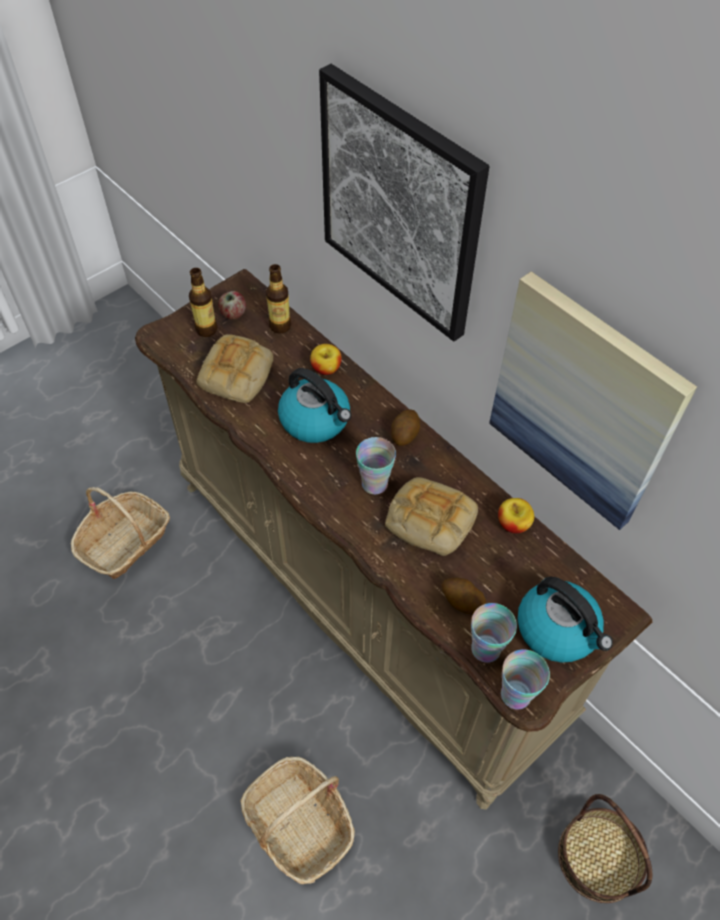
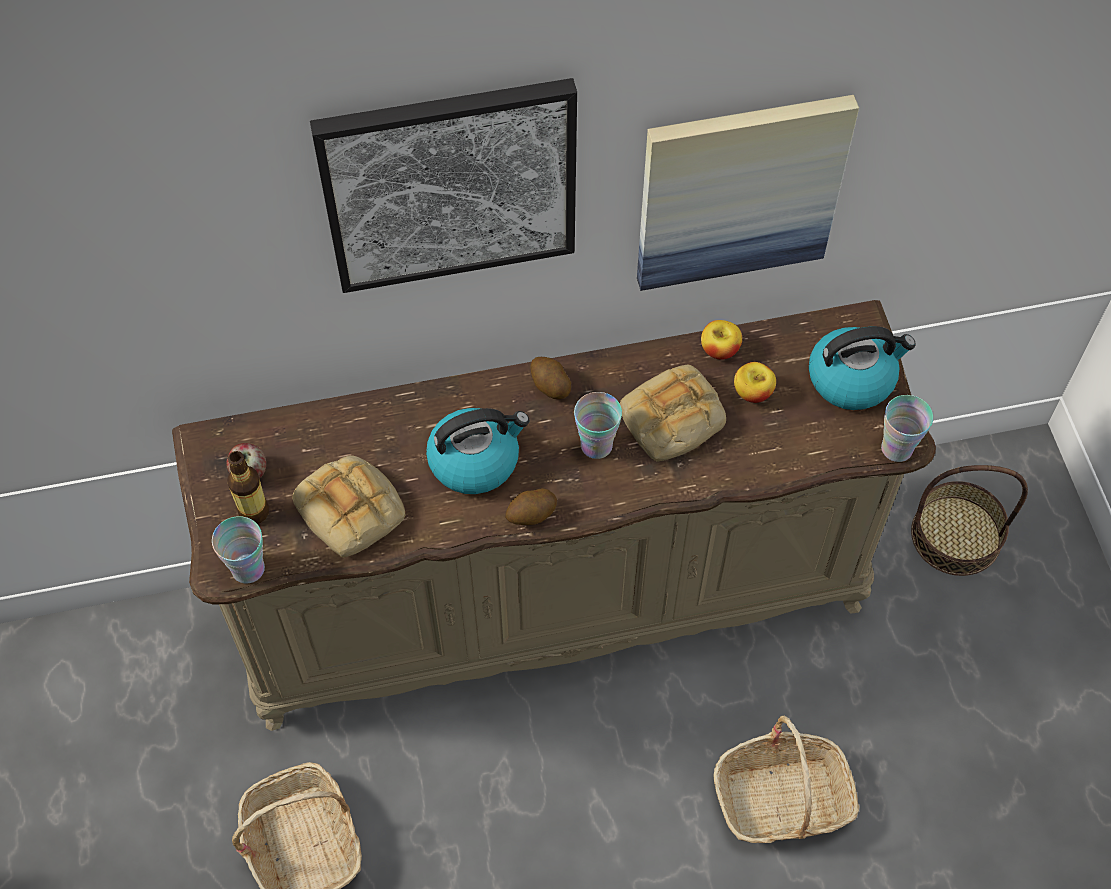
camera: 60 degrees left, 5 degrees up
bottle [266,264,291,334] -> none
apple [310,344,342,375] -> apple moved to [734,362,776,403]
potato [441,578,486,614] -> potato moved to [505,488,557,525]
cup [471,603,517,663] -> cup moved to [212,516,265,584]

